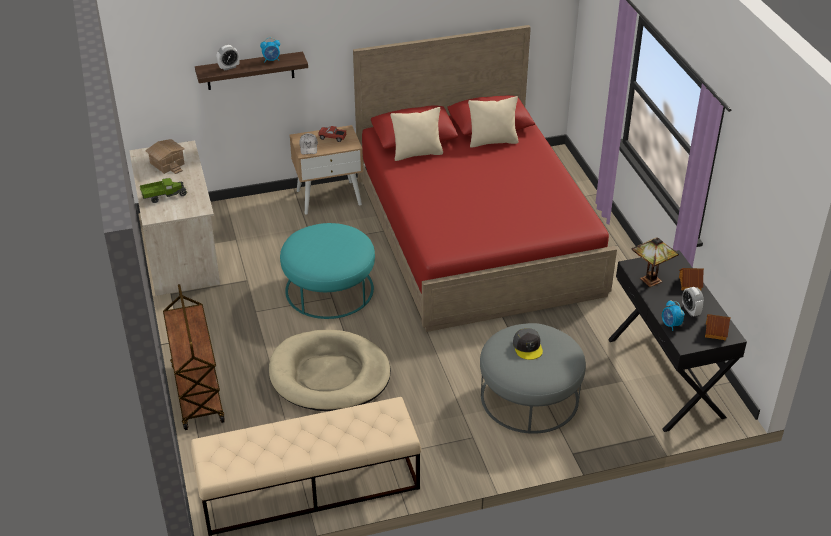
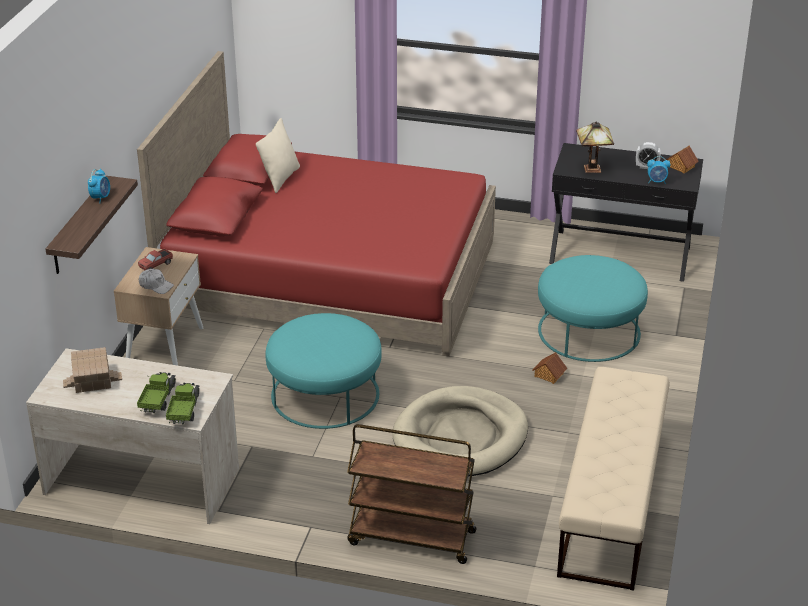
camera: 60 degrees left, 5 degrees down
alarm clock [217,45,240,70] -> none
beige pillow [391,107,443,161] -> none
grey ottoman [480,323,586,434] -> turquoise ottoman [538,255,648,362]
grey cap [513,328,543,360] -> none
toy house [679,268,704,290] -> toy house moved to [532,352,567,384]
none -> toy truck [166,383,200,424]

